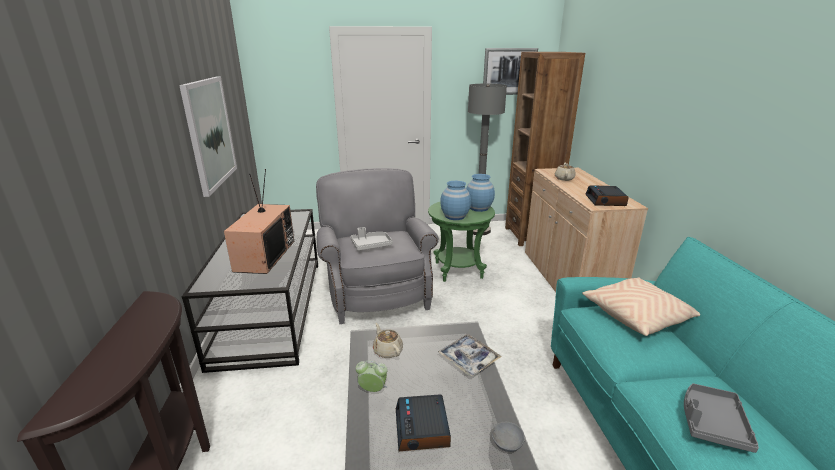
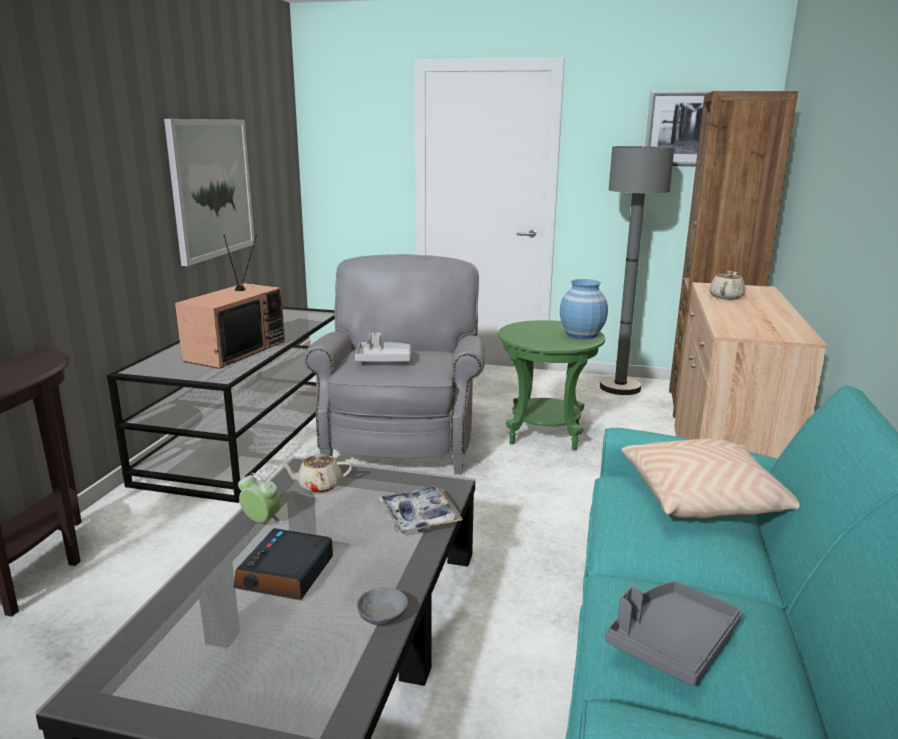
camera: 20 degrees right, 5 degrees down
beige teapot [373,323,403,358] -> beige teapot turned 90 degrees counterclockwise [280,454,353,493]
blue vase [440,181,471,220] -> none
alarm clock [586,185,629,206] -> none

